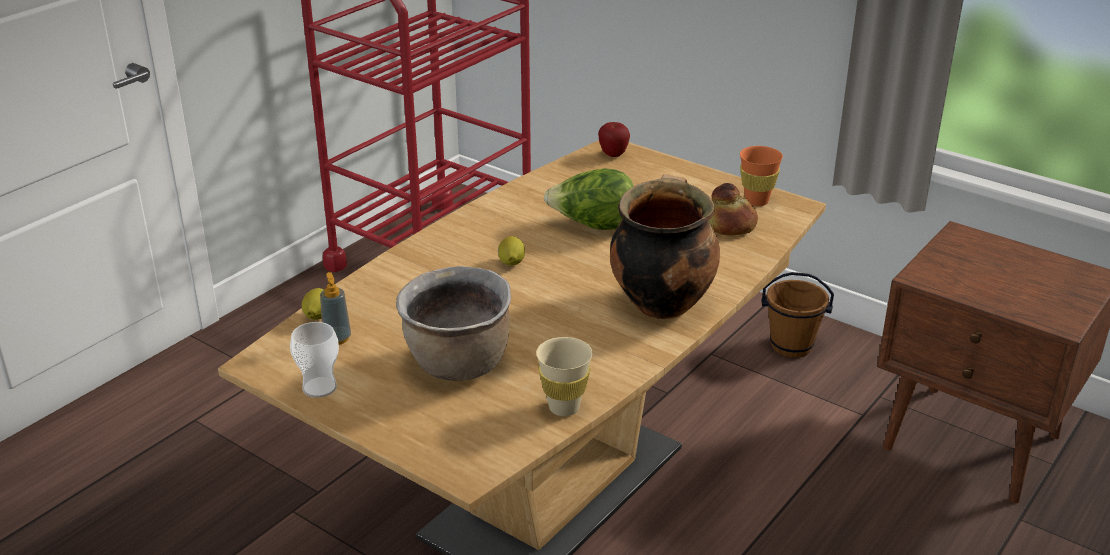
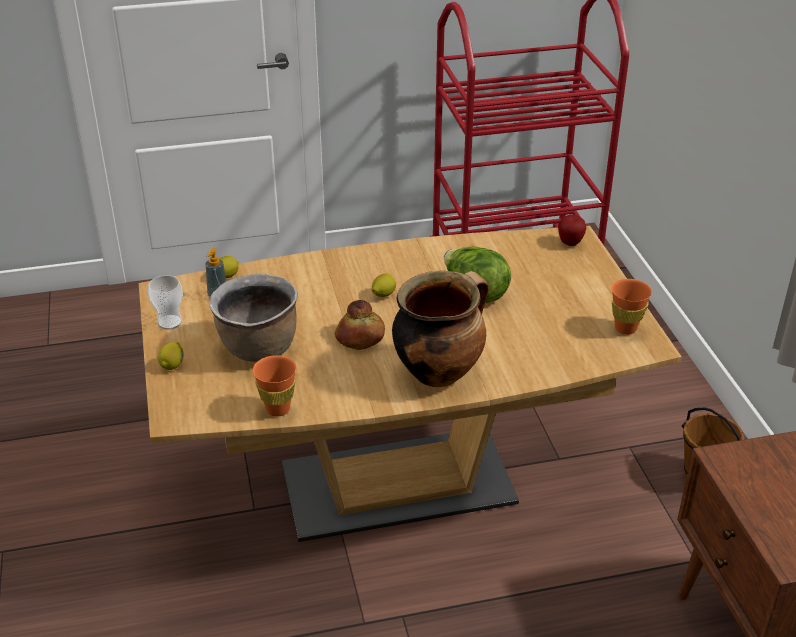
camera: 40 degrees right, 5 degrees up
beige cup [536,337,593,416] -> orange cup [253,355,296,417]
bread [708,183,758,235] -> bread moved to [335,300,385,350]
none -> lemon [158,342,184,370]

